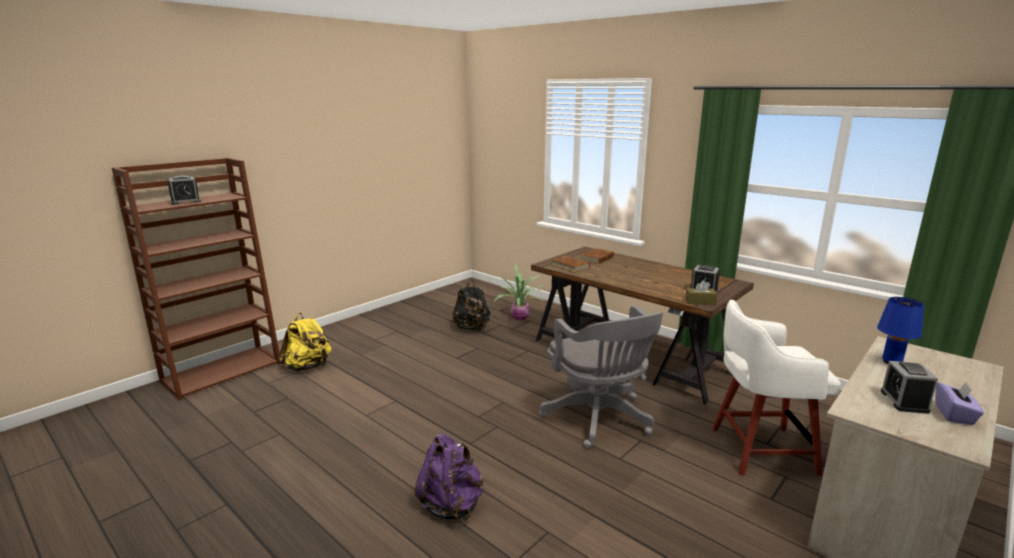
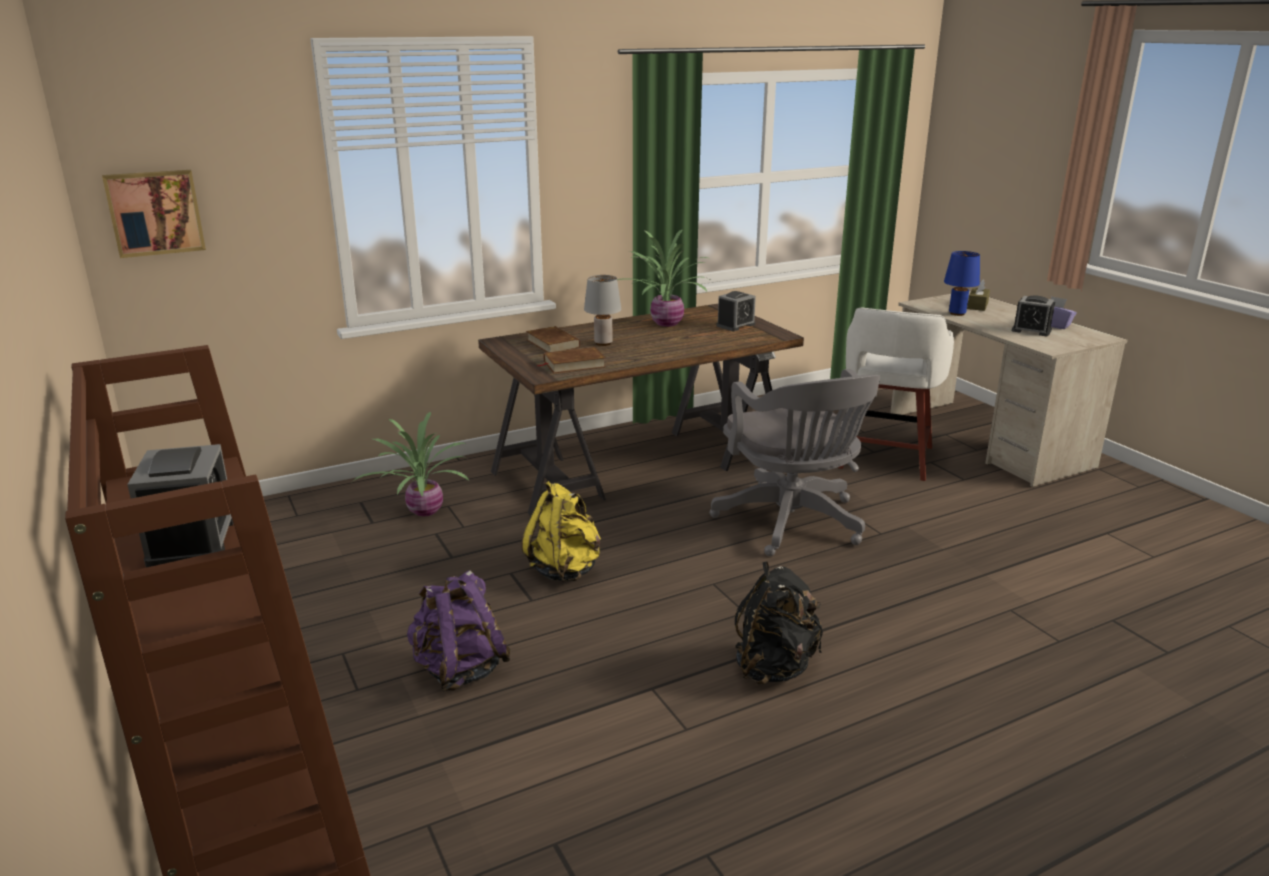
camera: 70 degrees left, 5 degrees up
yellow backpack [279,313,332,371] -> yellow backpack moved to [521,481,601,582]
purple backpack [415,434,483,522] -> purple backpack moved to [407,570,511,692]
black backpack [451,281,491,331] -> black backpack moved to [735,561,823,685]
grey office chair [539,306,663,448] -> grey office chair turned 75 degrees clockwise [710,369,880,556]
brown tissue box [685,280,718,305] -> brown tissue box moved to [967,280,990,311]
none -> picture [102,170,206,258]
none -> grey table lamp [584,275,621,346]
none -> potted plant [617,230,709,327]

